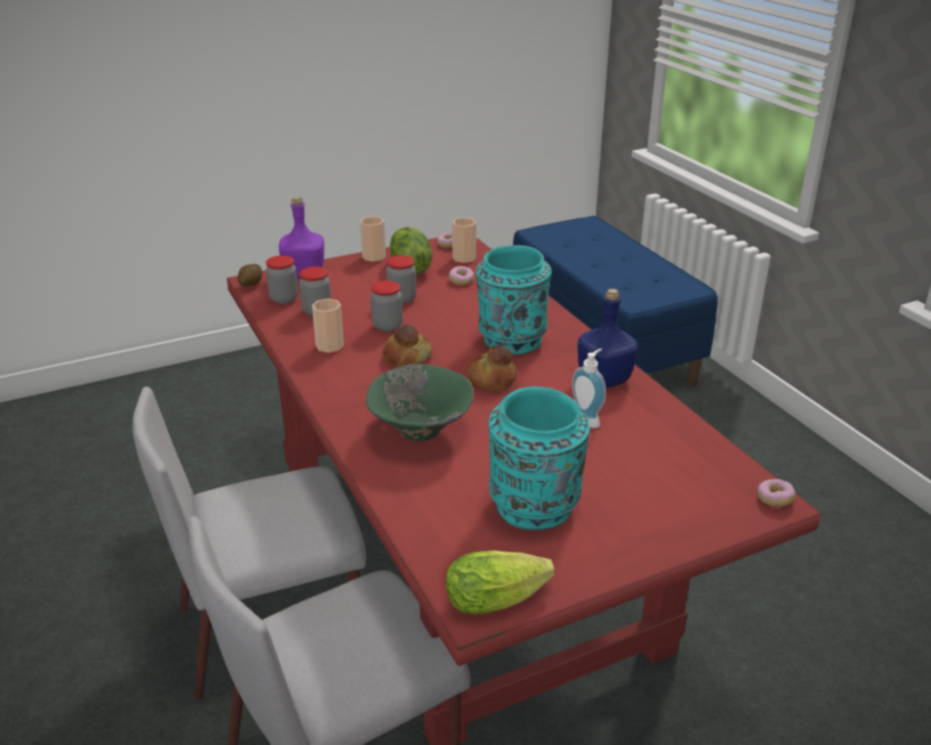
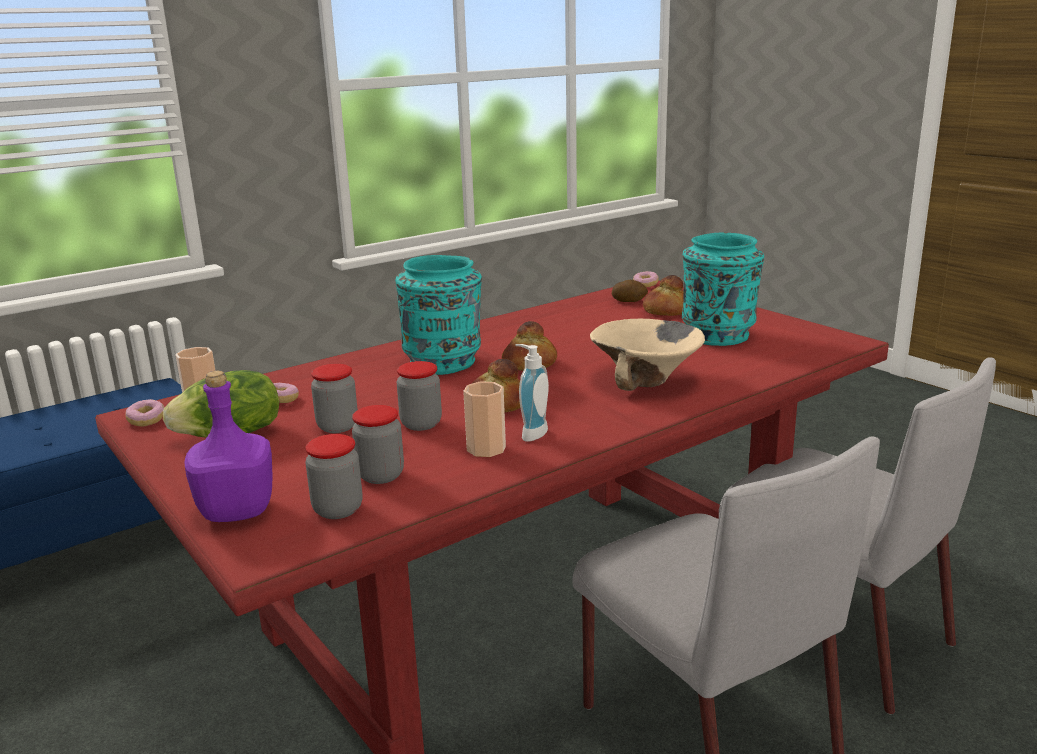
camera: 100 degrees left, 10 degrees down
potato [238,264,262,286] -> potato moved to [612,280,648,302]
cup [360,216,386,262] -> none
green bowl [366,364,473,441] -> beige bowl [590,318,705,391]
lettuce [446,551,554,614] -> none
soap dispenser [572,349,606,428] -> soap dispenser moved to [515,344,549,442]
blue bottle [577,289,638,388] -> none
none -> bread [643,275,684,316]

